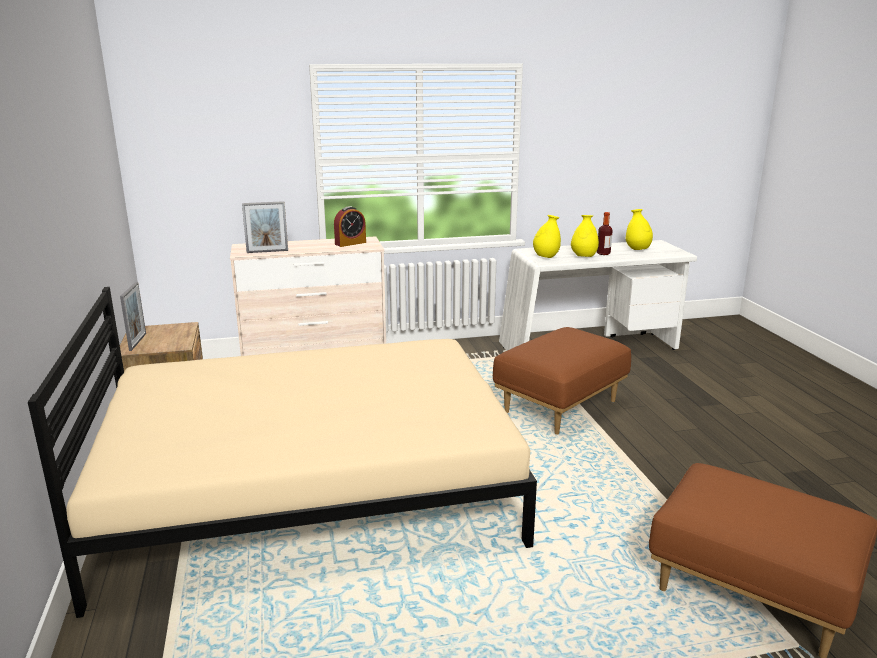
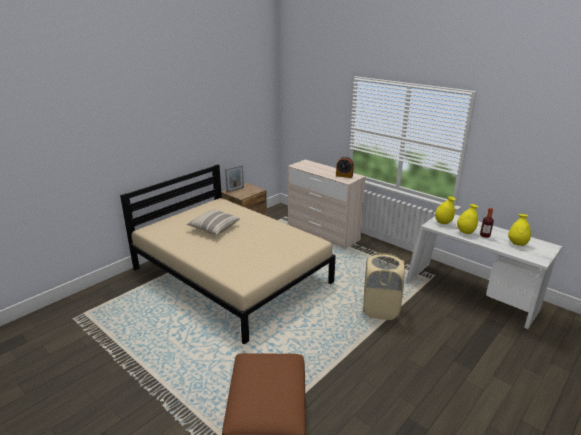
camera: 55 degrees right, 5 degrees up
picture frame [242,201,288,253] -> none
brown ottoman [493,327,631,435] -> beige laundry basket [363,253,405,320]
none -> pillow [186,210,240,235]

